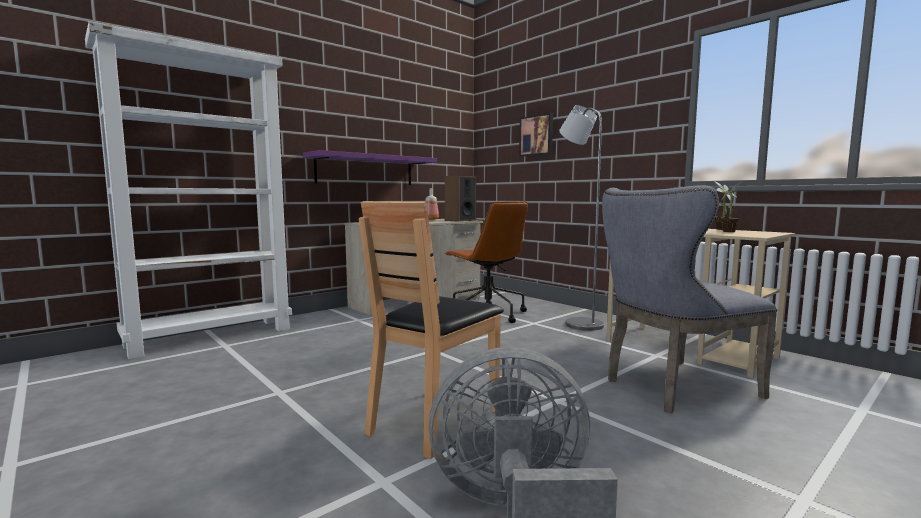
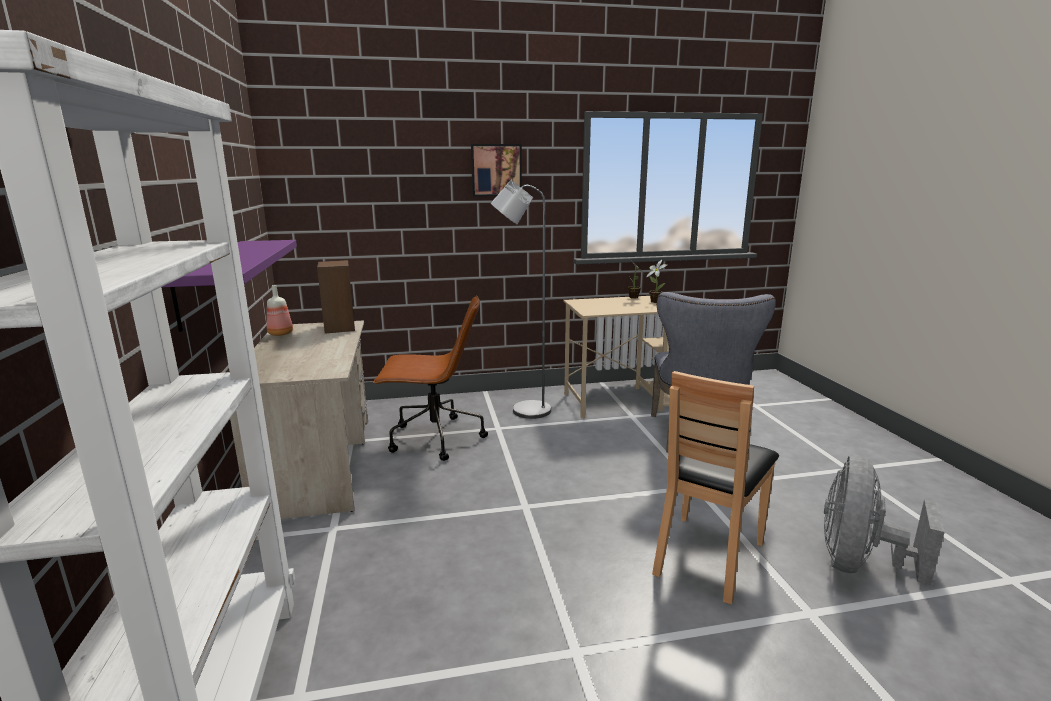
camera: 60 degrees left, 10 degrees up
brown chair [359,201,504,459] -> brown chair turned 60 degrees clockwise [652,371,779,604]
picture [519,113,553,157] -> picture moved to [471,144,522,197]

